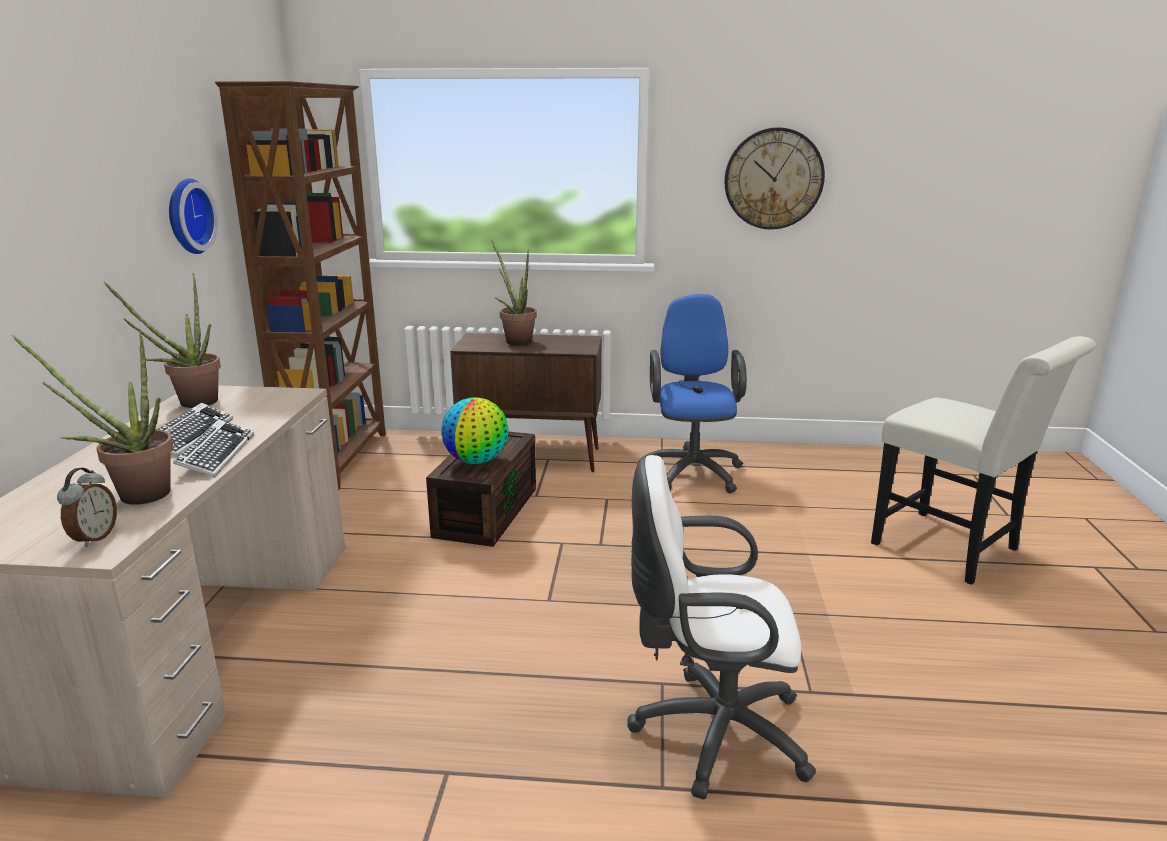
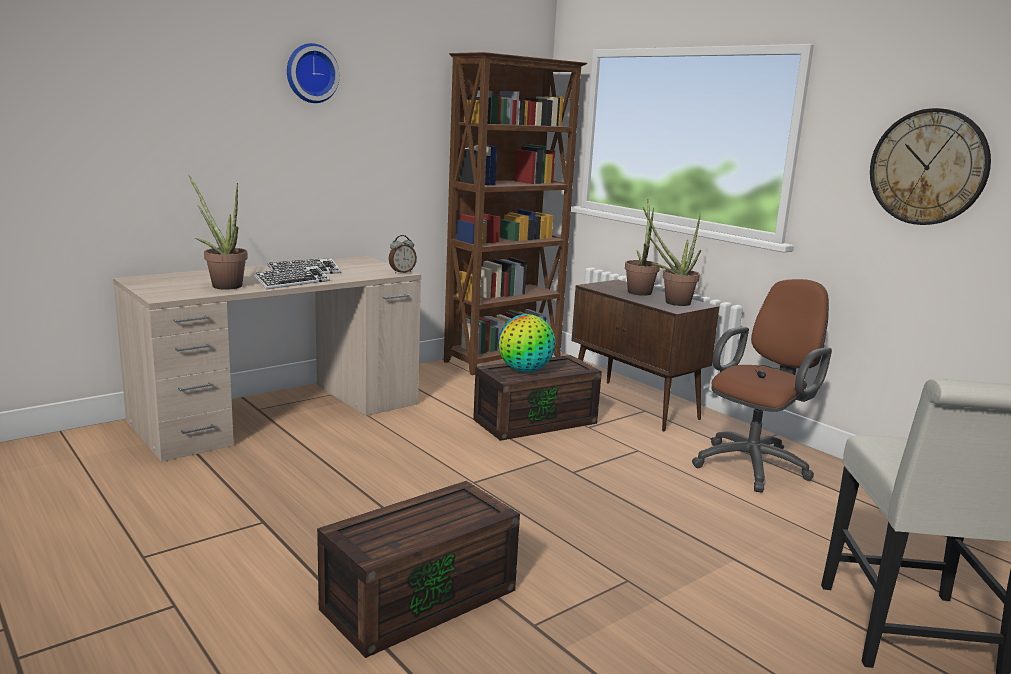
camera: 45 degrees right, 5 degrees down
alarm clock [57,468,117,547] -> alarm clock moved to [389,235,417,273]
potted plant [104,273,221,408] -> potted plant moved to [643,207,701,306]
wall clock [169,178,218,254] -> wall clock moved to [287,43,340,103]
white office chair [627,455,816,799] -> brown storage box [317,481,520,658]
blue office chair [645,294,747,493] -> brown office chair [692,279,832,492]

